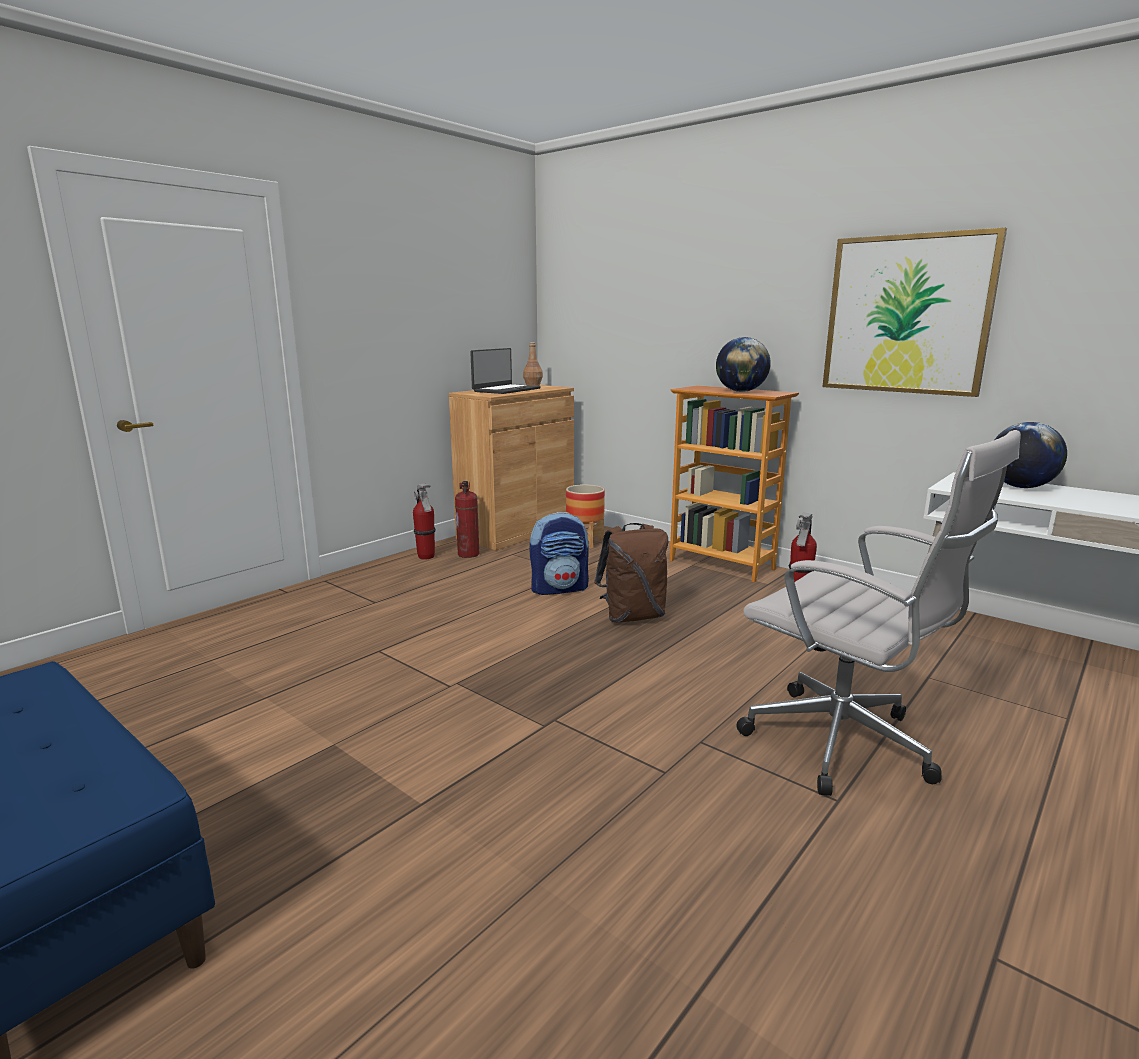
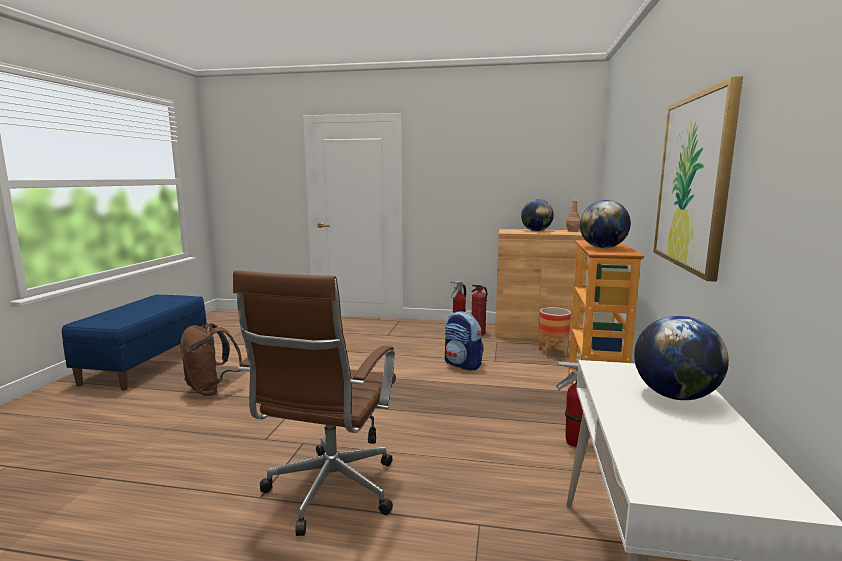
camera: 60 degrees right, 5 degrees down
laptop [470,348,541,394] -> globe [521,199,554,231]
brown backpack [594,523,668,622] -> brown backpack moved to [180,323,243,396]
white office chair [736,430,1021,796] -> brown office chair [233,270,396,536]

